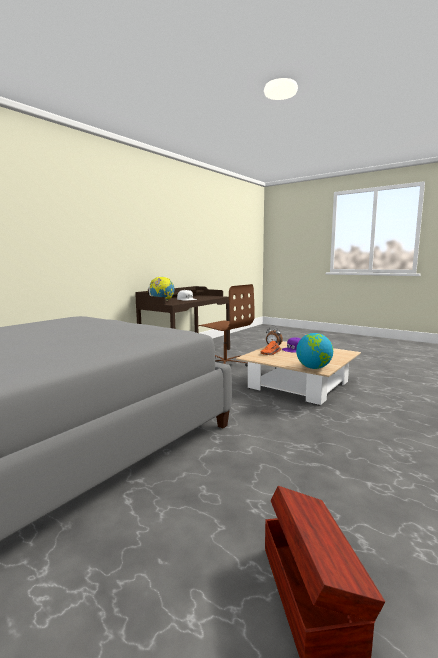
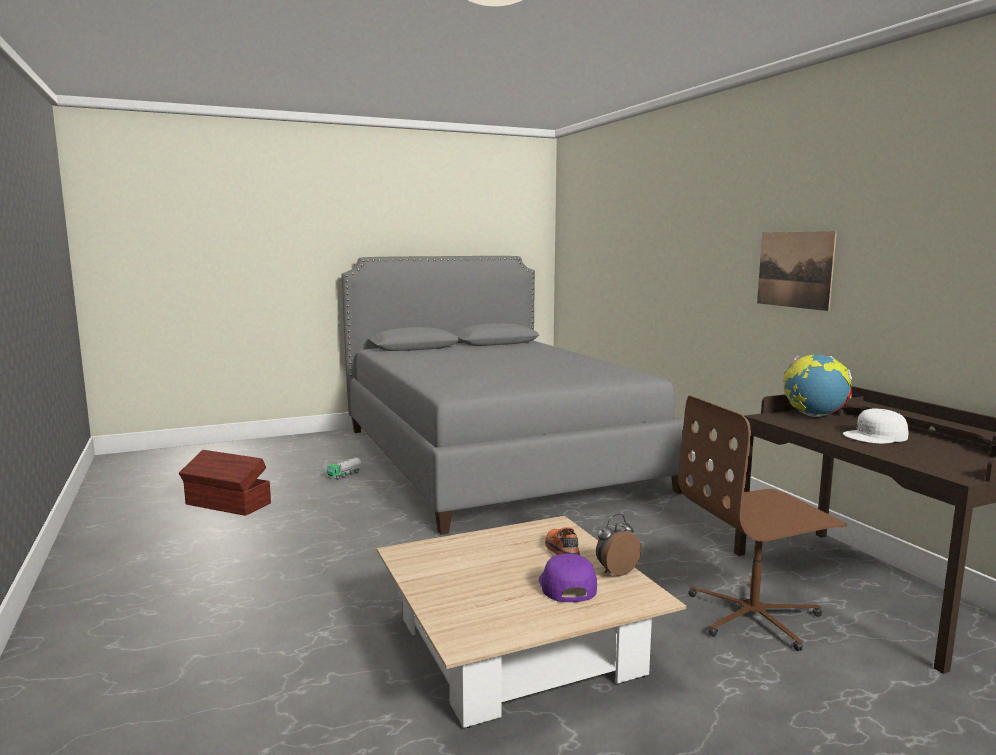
camera: 120 degrees right, 0 degrees up
globe [296,333,333,369] -> none
none -> toy truck [327,457,361,480]
none -> picture [757,231,837,311]

